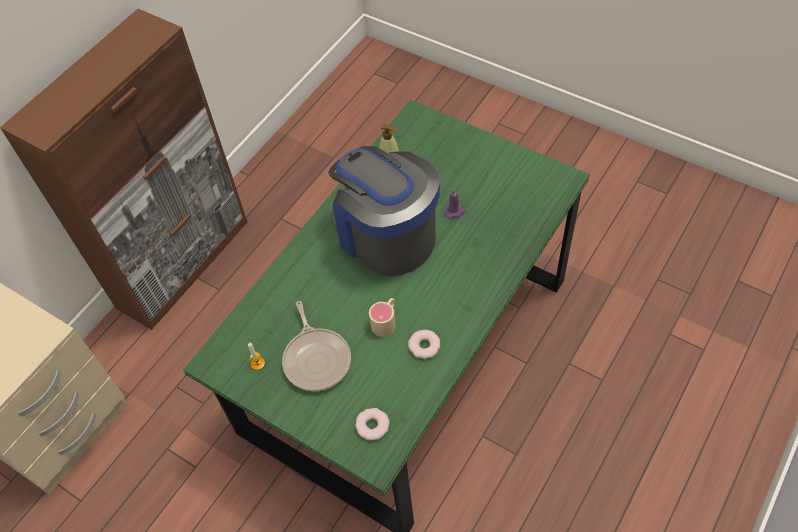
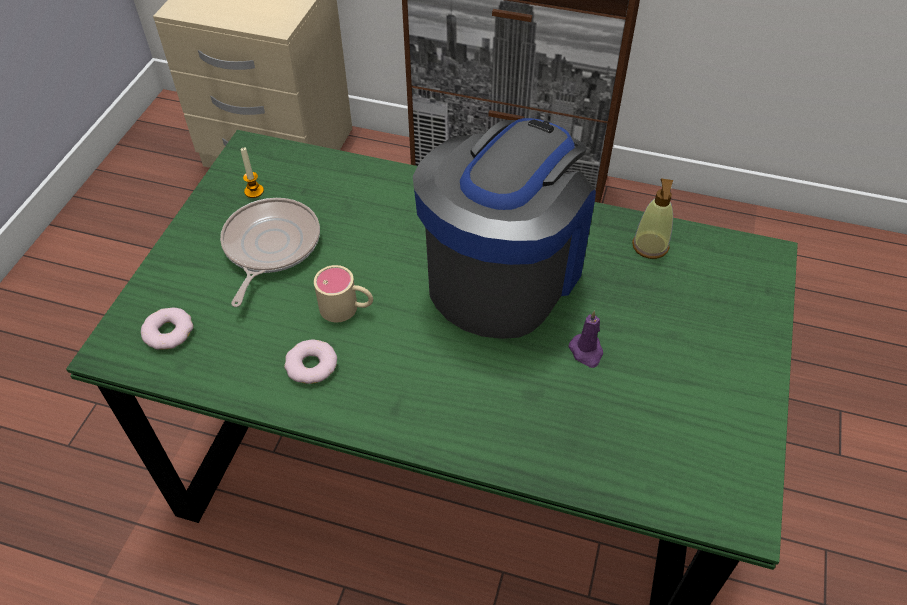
camera: 70 degrees right, 5 degrees down
frying pan [282,301,351,391] -> frying pan turned 135 degrees clockwise [220,198,320,307]

